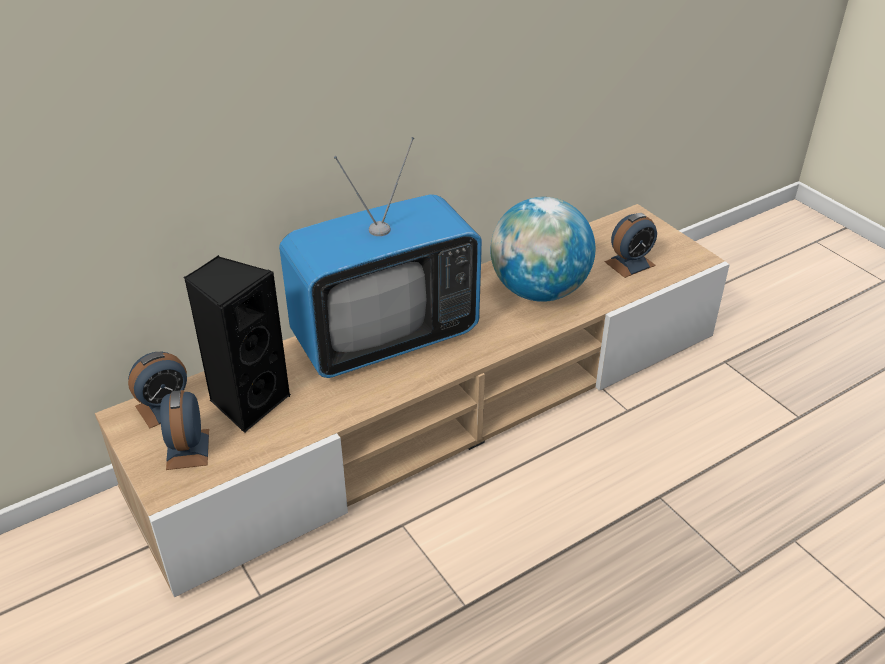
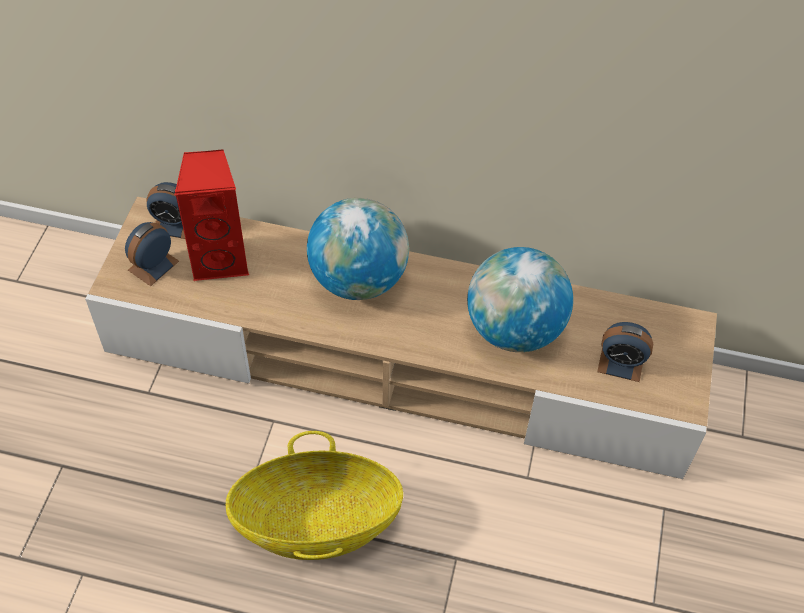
camera: 45 degrees right, 15 degrees up
black speaker [183,255,291,433] -> red speaker [175,149,249,281]
television [279,137,482,378] -> globe [307,198,409,300]
none -> basket [226,431,403,560]

